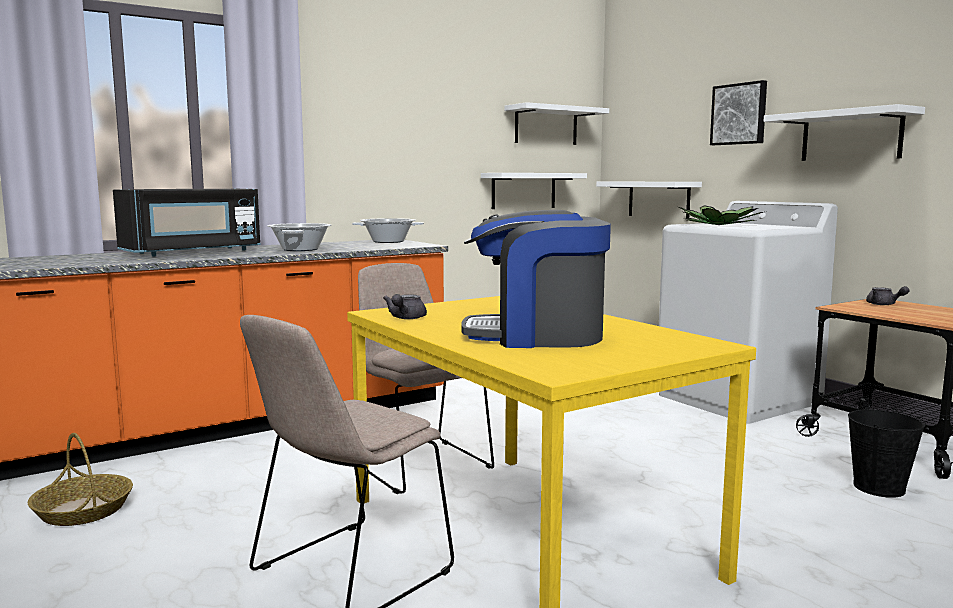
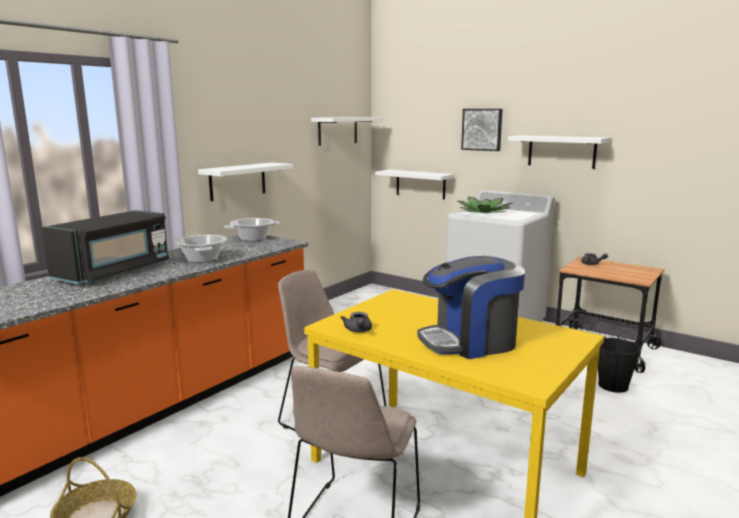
camera: 20 degrees left, 5 degrees up
white shelf [481,173,587,209] -> white shelf moved to [198,162,293,201]

